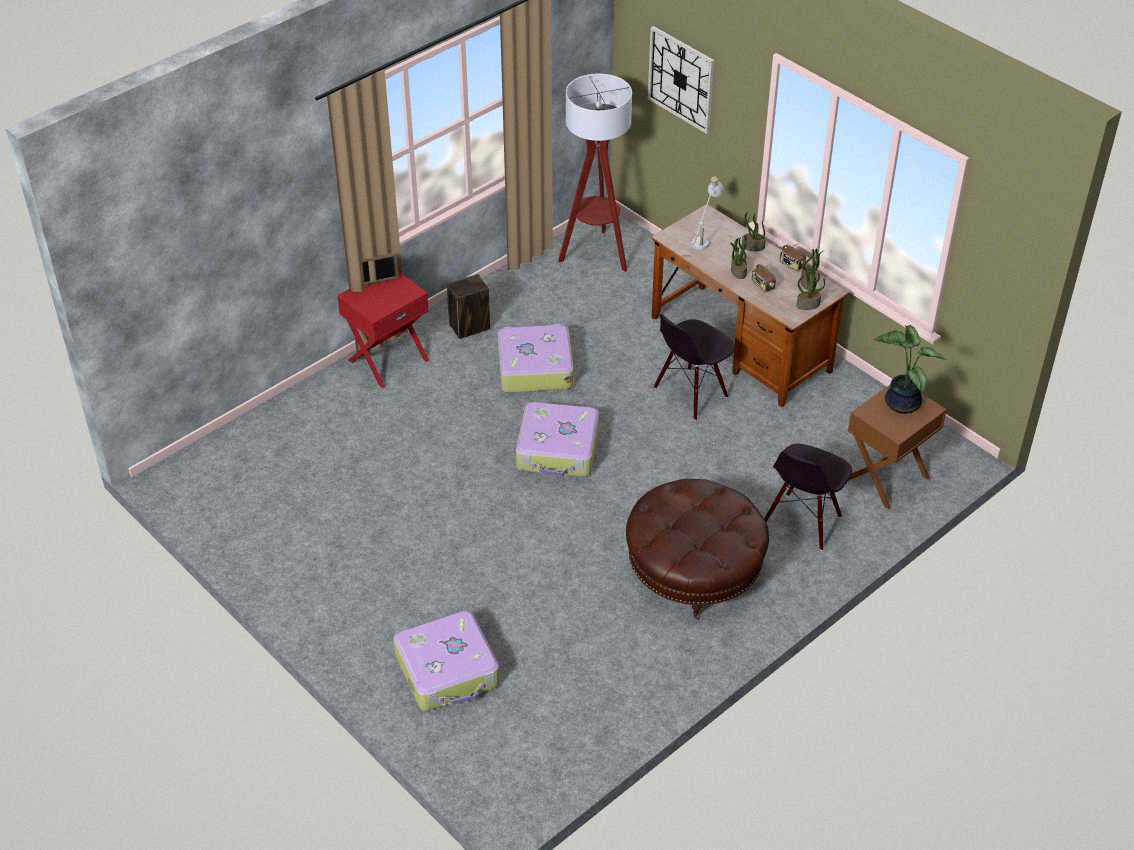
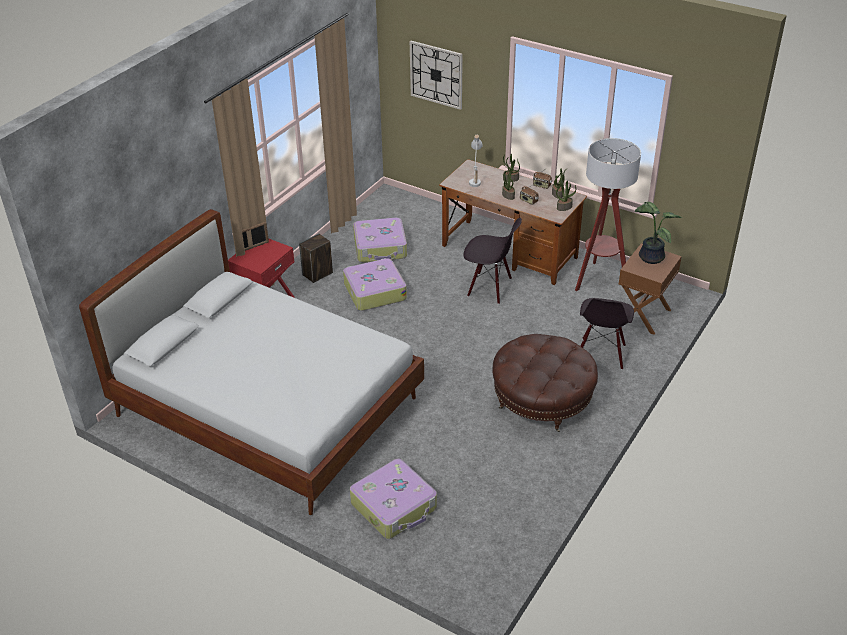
camera: 15 degrees left, 5 degrees down
suitcase [516,402,599,477] -> suitcase moved to [353,218,407,262]
floor lamp [558,73,632,272] -> floor lamp moved to [575,138,641,291]
black chair [654,314,735,420] -> black chair turned 105 degrees counterclockwise [463,218,522,304]
none -> white bed [79,209,424,515]

